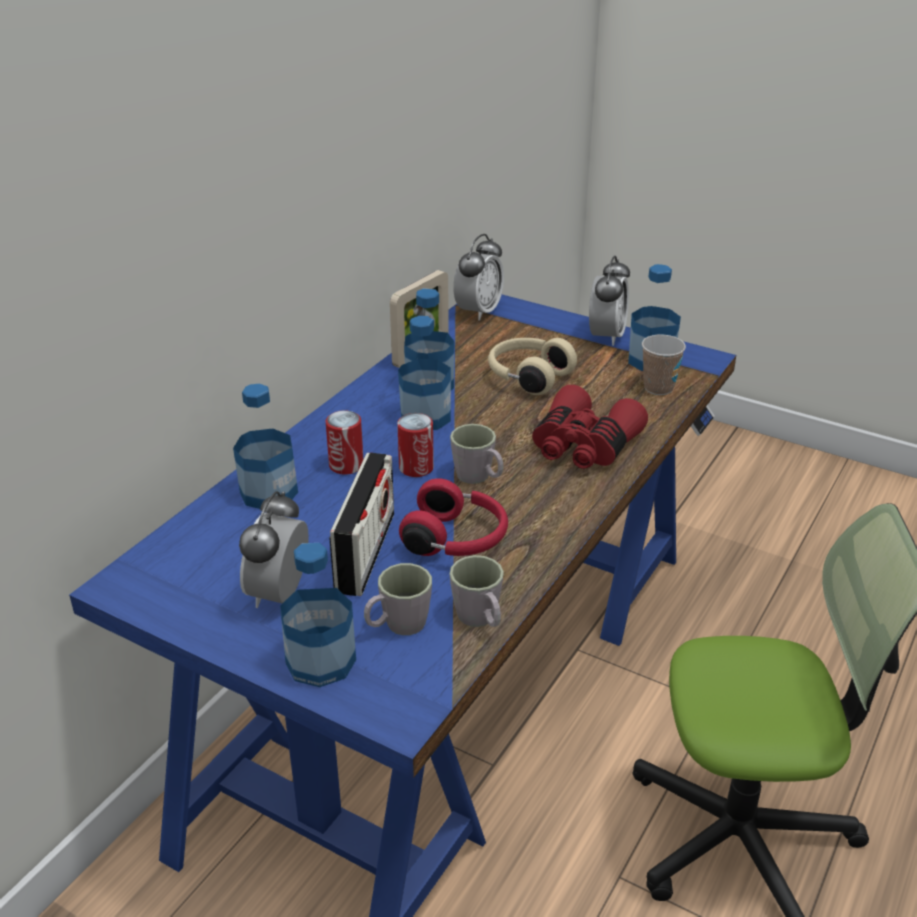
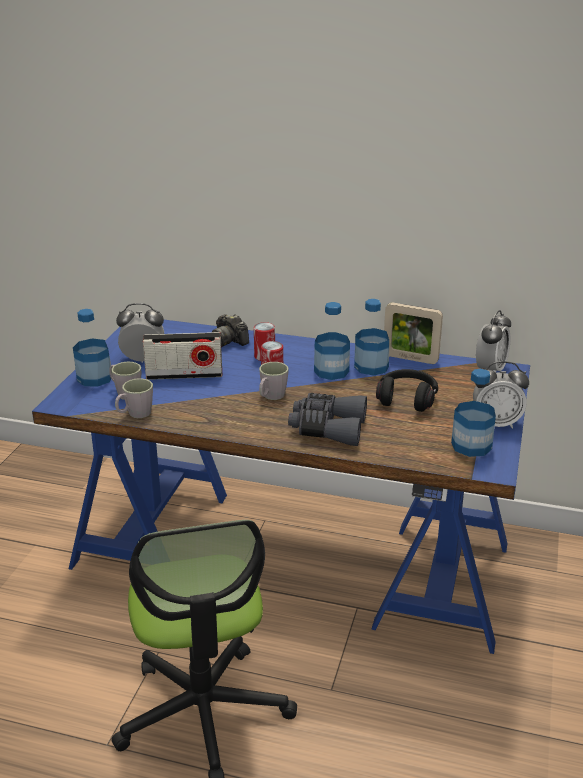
camera: 75 degrees right, 5 degrees down
bottle [233,384,298,509] -> camera [212,314,249,347]
red headphones [399,478,508,556] -> none
alarm clock [453,234,504,321] -> alarm clock turned 75 degrees counterclockwise [476,310,511,373]
beige headphones [488,338,577,395] -> black headphones [376,369,438,412]
red binoculars [532,385,648,469] -> grey binoculars [288,393,367,446]
cup [642,335,686,395] -> none

